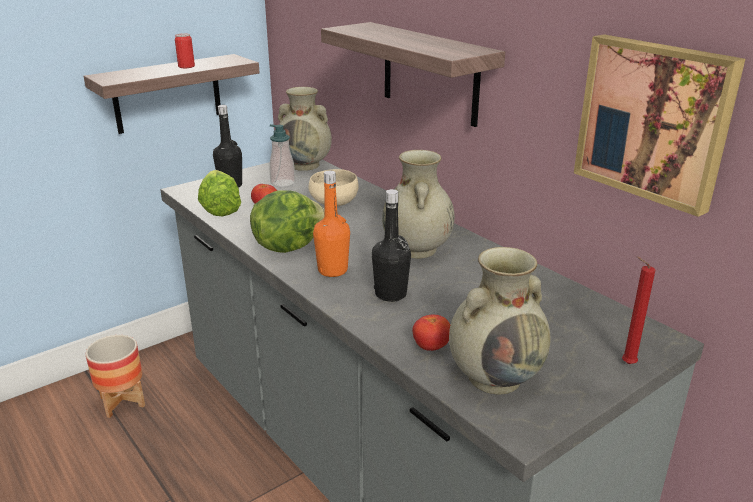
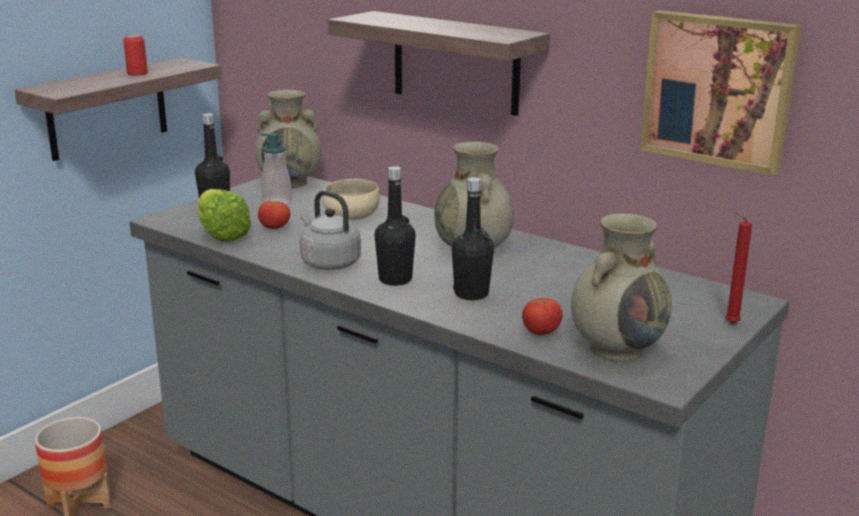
camera: 15 degrees left, 5 degrees down
lettuce [250,190,325,253] -> grey kettle [300,191,361,270]
orange bottle [313,171,350,277] -> black bottle [375,166,416,286]

